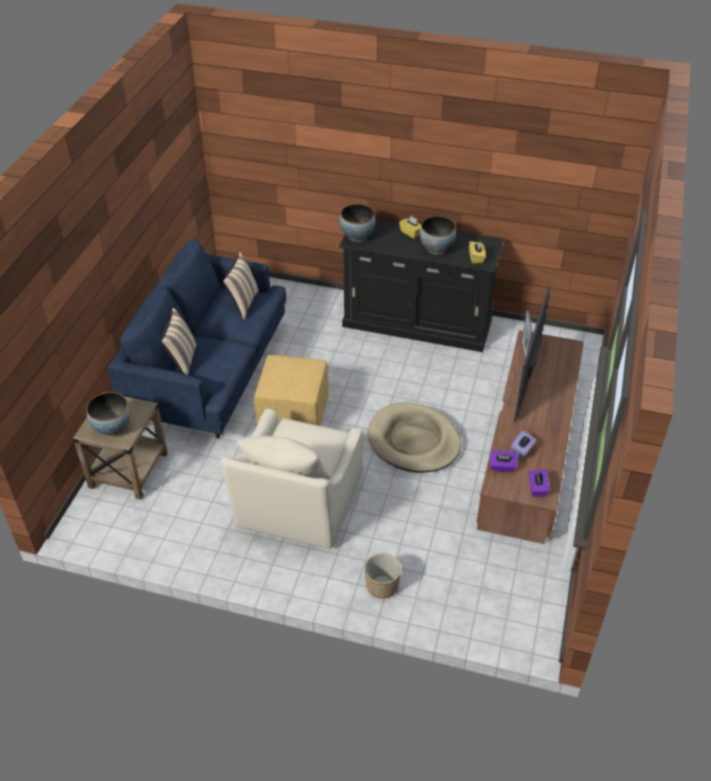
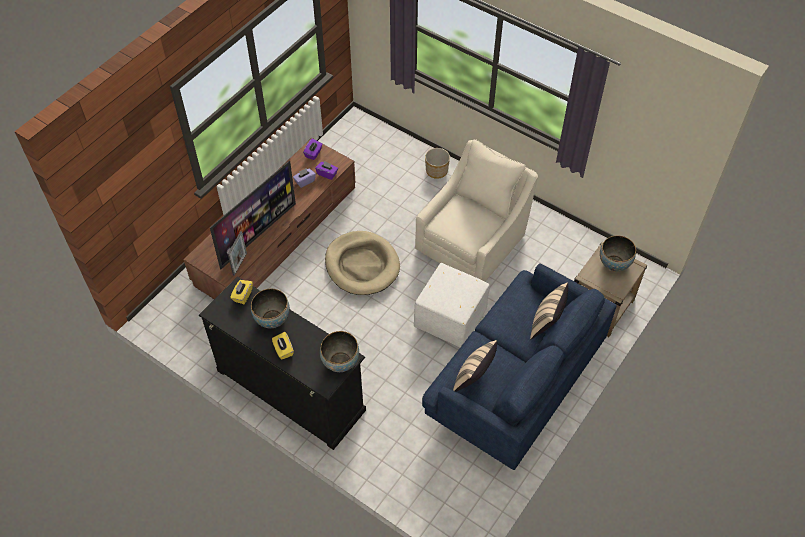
camera: 160 degrees left, 10 degrees up
yellow ottoman [254,355,329,426] -> white ottoman [414,263,490,347]

